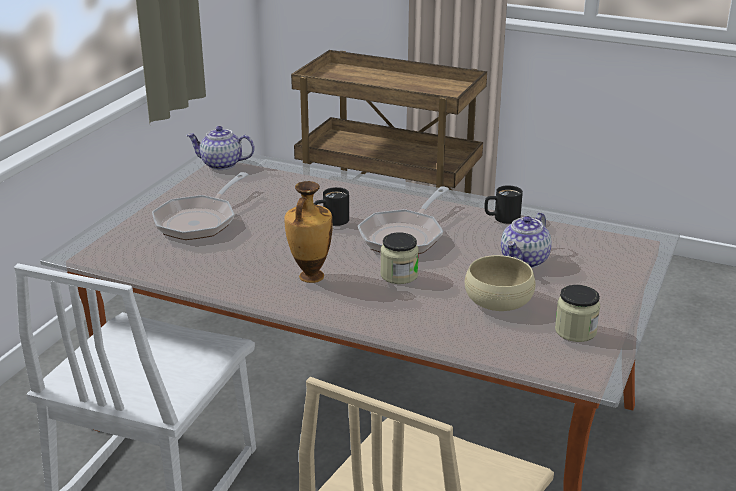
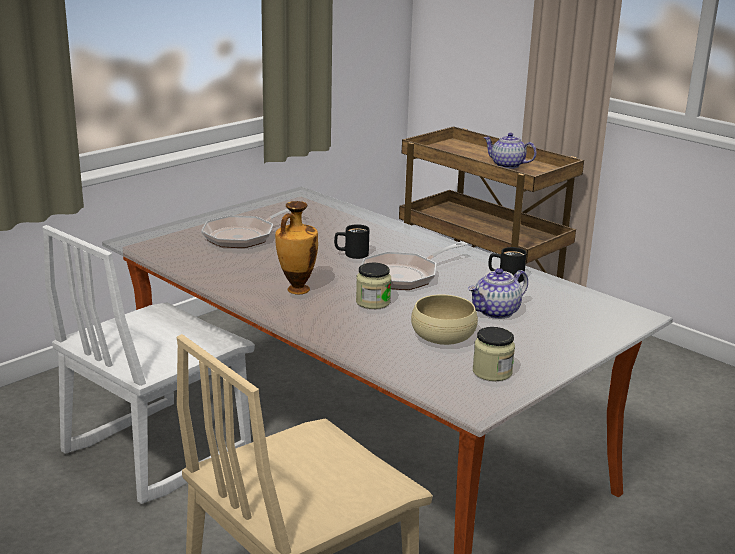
camera: 20 degrees right, 5 degrees down
teapot [186,126,255,170] -> teapot moved to [483,133,537,169]

